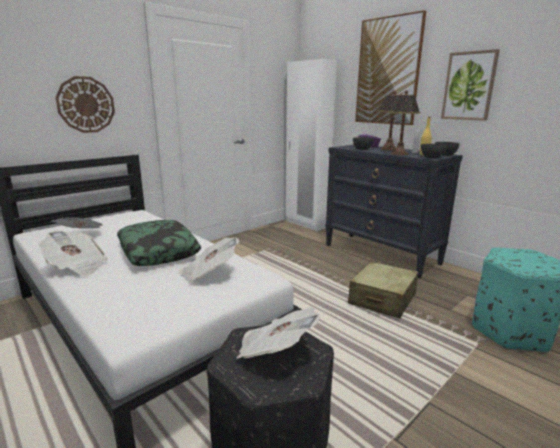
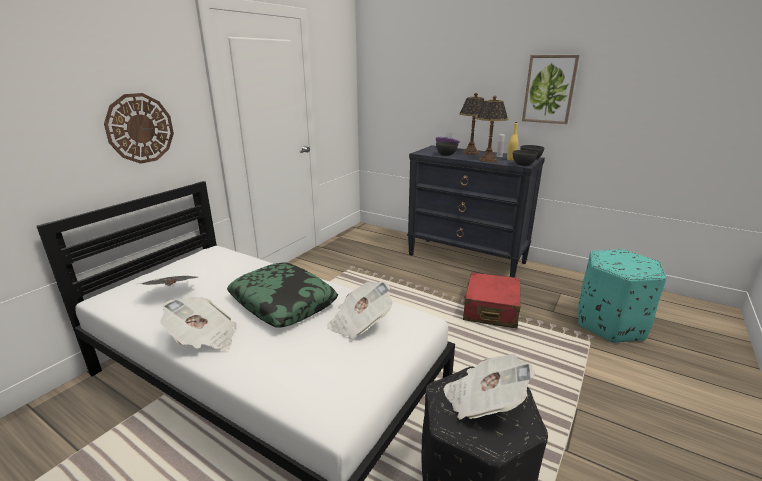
camera: 15 degrees left, 5 degrees up
white wardrobe [285,59,337,231] -> none
beige suitcase [348,262,418,318] -> red suitcase [463,272,521,328]
picture [355,10,426,125] -> none

